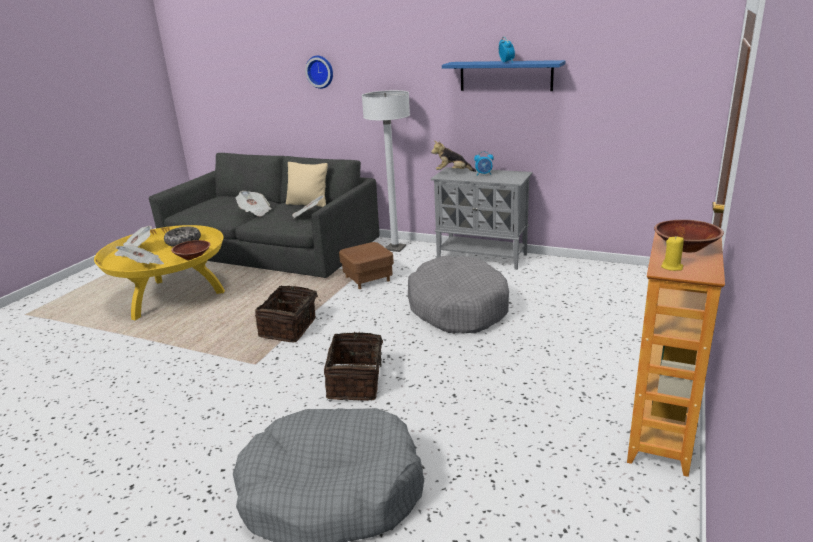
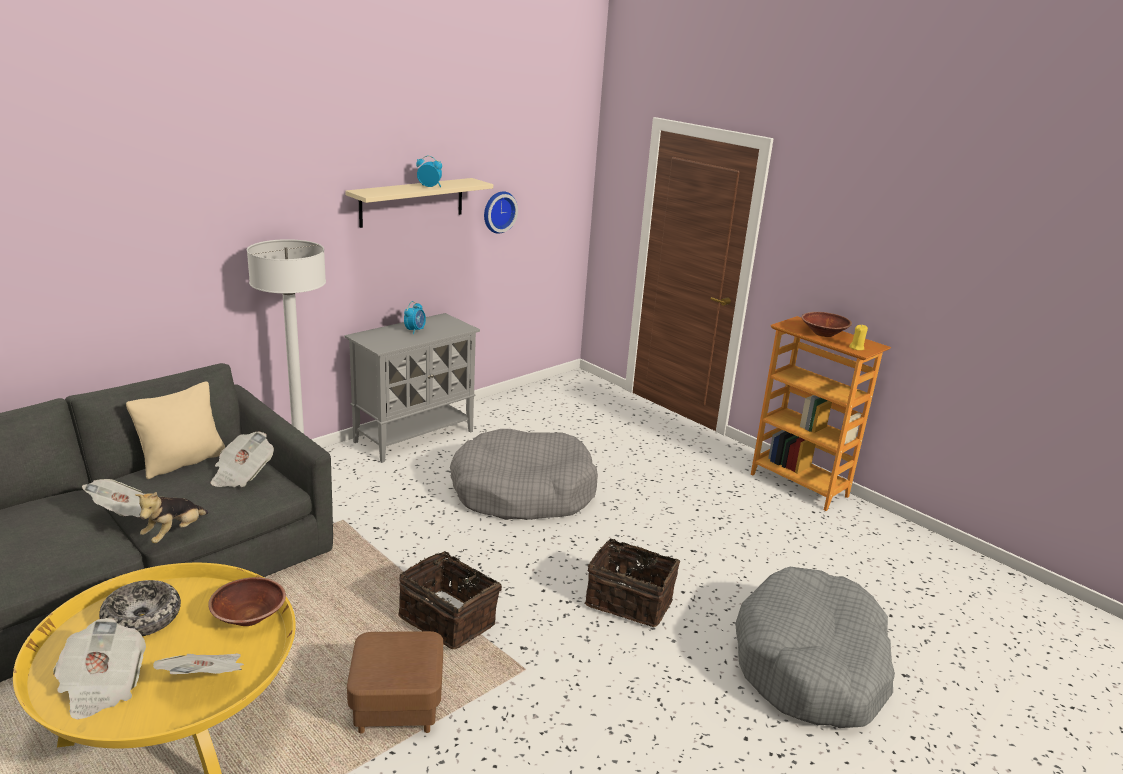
camera: 70 degrees left, 0 degrees up
wall clock [305,56,333,89] -> wall clock moved to [484,191,518,234]
brown ottoman [339,242,394,289] -> brown ottoman moved to [347,631,443,734]
plush toy [431,141,476,172] -> plush toy moved to [135,492,209,543]
blue shelf [442,60,565,91] -> beige shelf [345,178,493,228]

